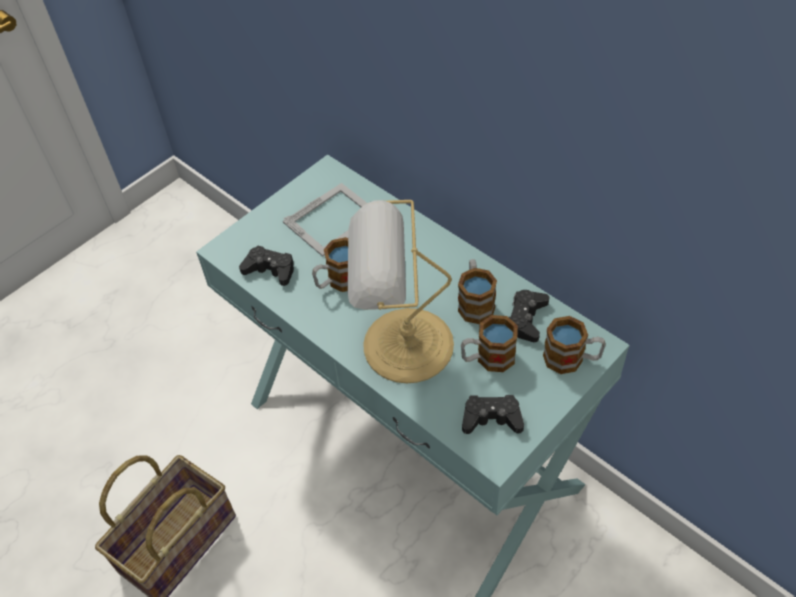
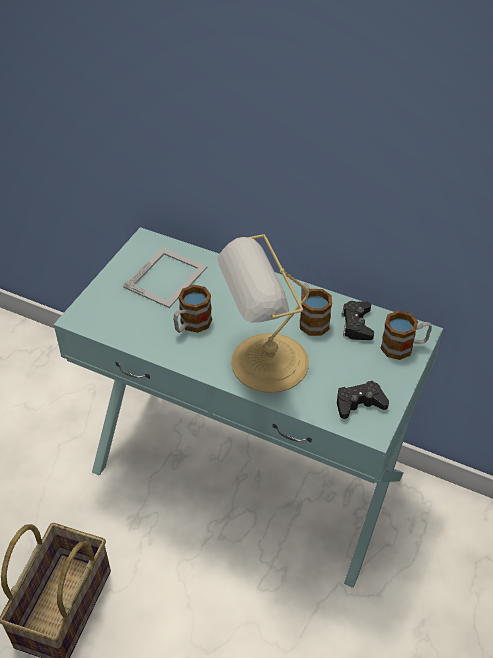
camera: 20 degrees left, 5 degrees down
black game controller [239,246,294,286] -> none
mug [461,315,518,372] -> none

